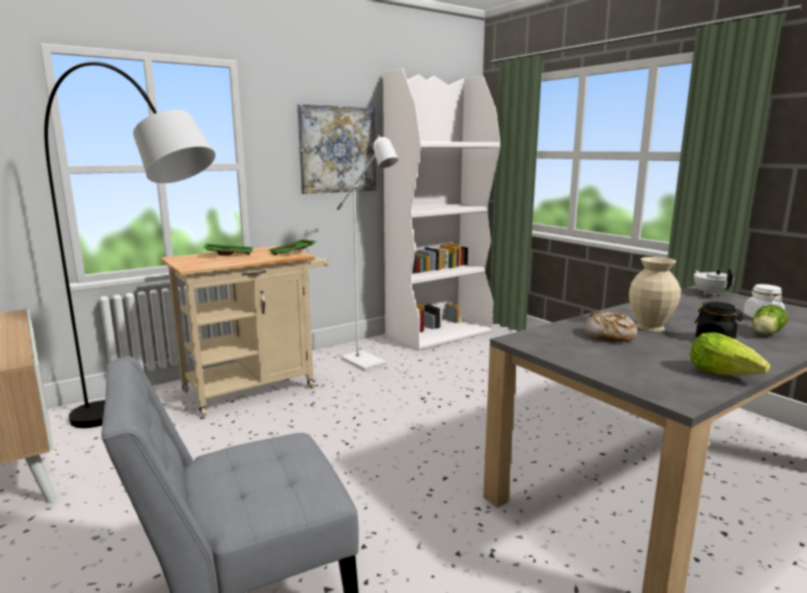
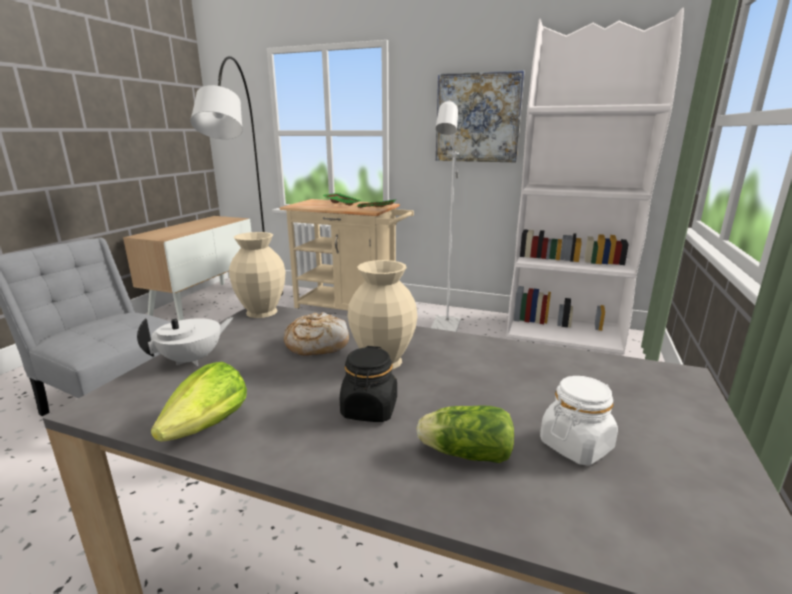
camera: 55 degrees right, 5 degrees up
white teapot [694,268,734,296] -> white teapot moved to [137,317,234,366]
none -> beige vase [229,232,285,318]

